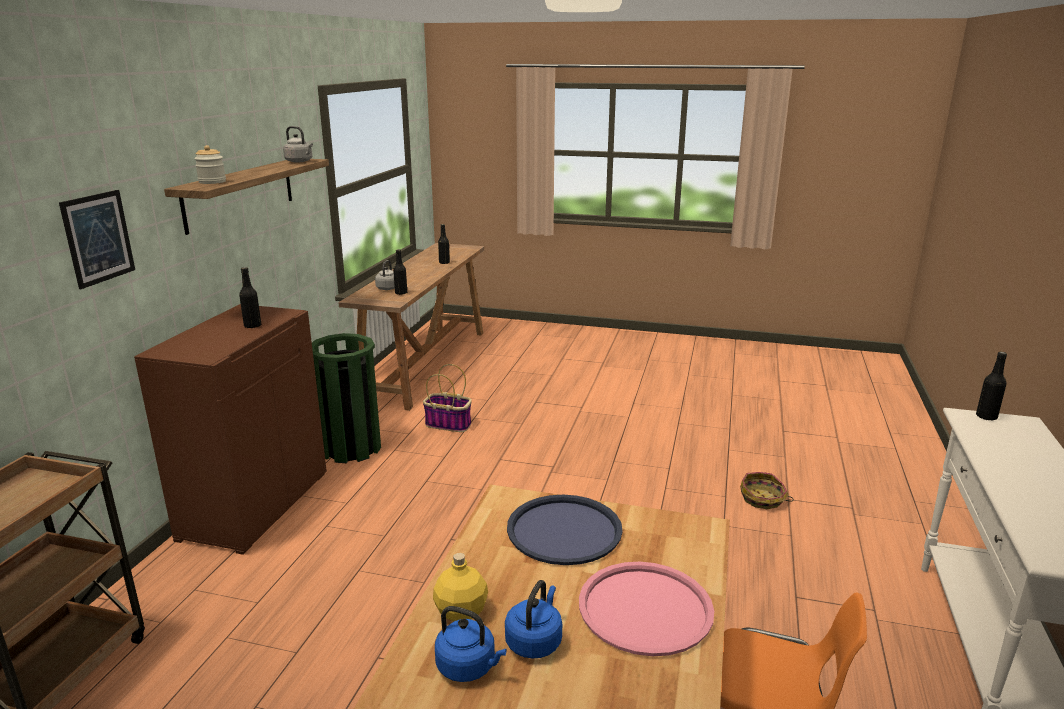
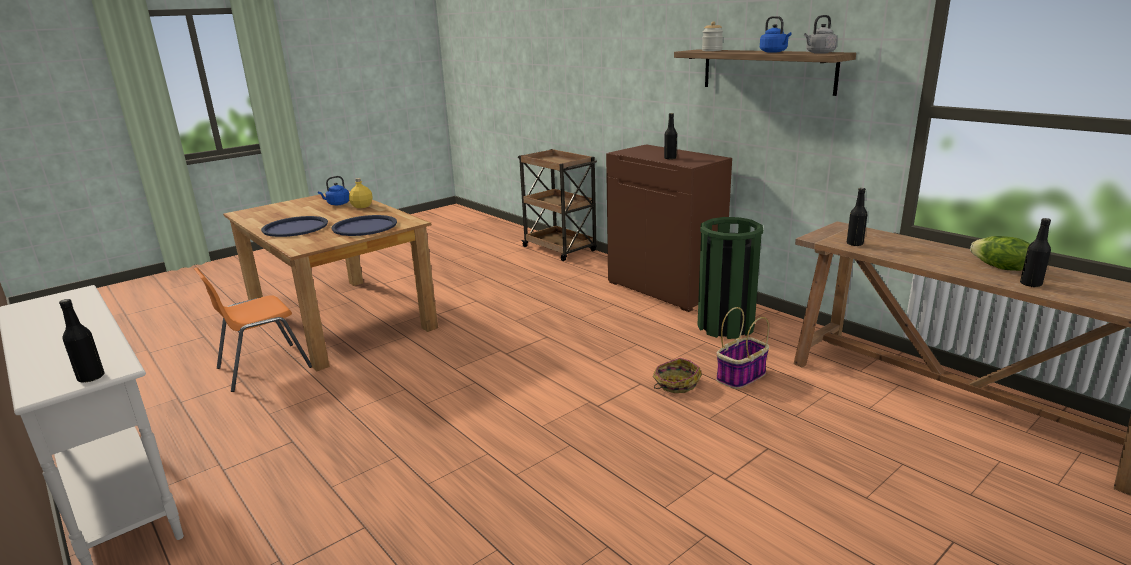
camera: 125 degrees right, 0 degrees up
picture [59,190,135,289] -> none
grey kettle [375,260,395,290] -> none
blue kettle [505,580,562,659] -> blue kettle moved to [760,16,791,53]
pink tray [579,562,714,656] -> blue tray [261,216,328,237]
basket [740,472,794,509] -> basket moved to [653,358,702,393]
none -> lettuce [970,236,1030,271]

